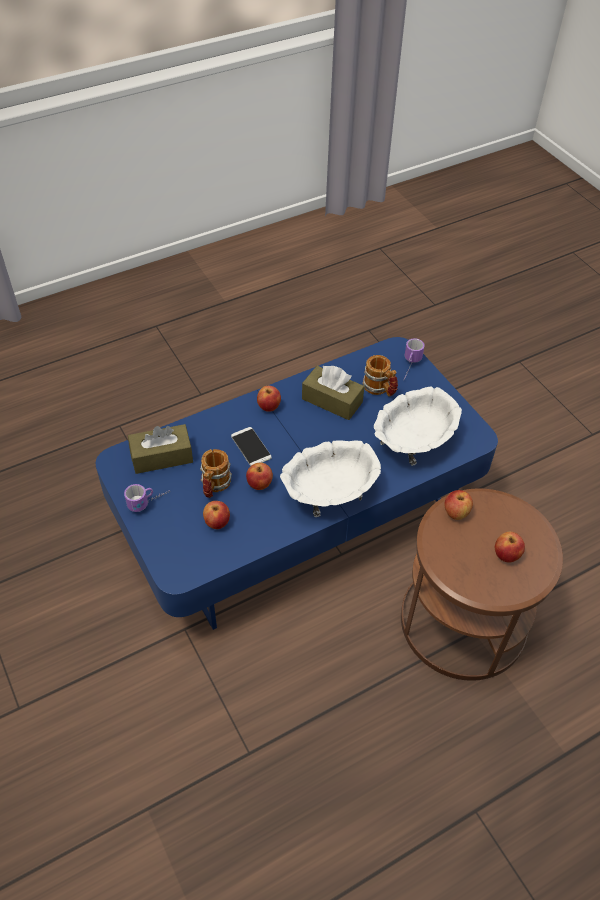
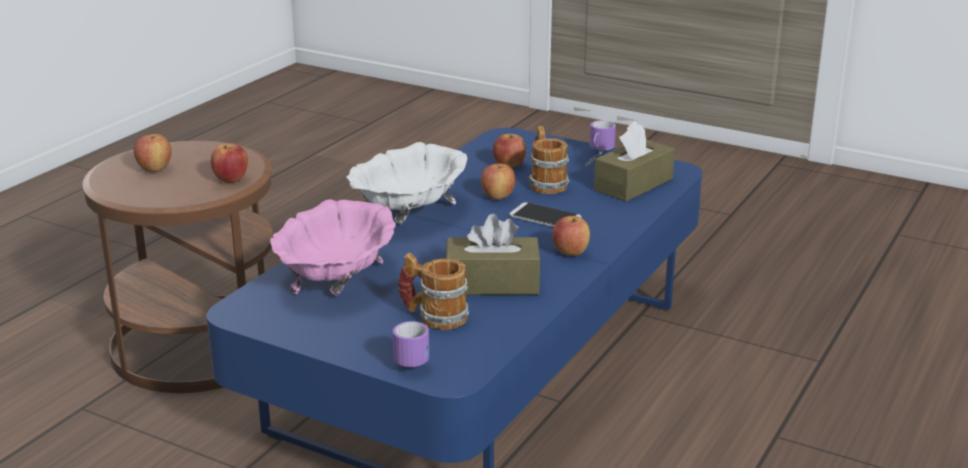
camera: 150 degrees right, 25 degrees down
white bowl [374,386,462,466] -> pink bowl [270,199,396,295]

